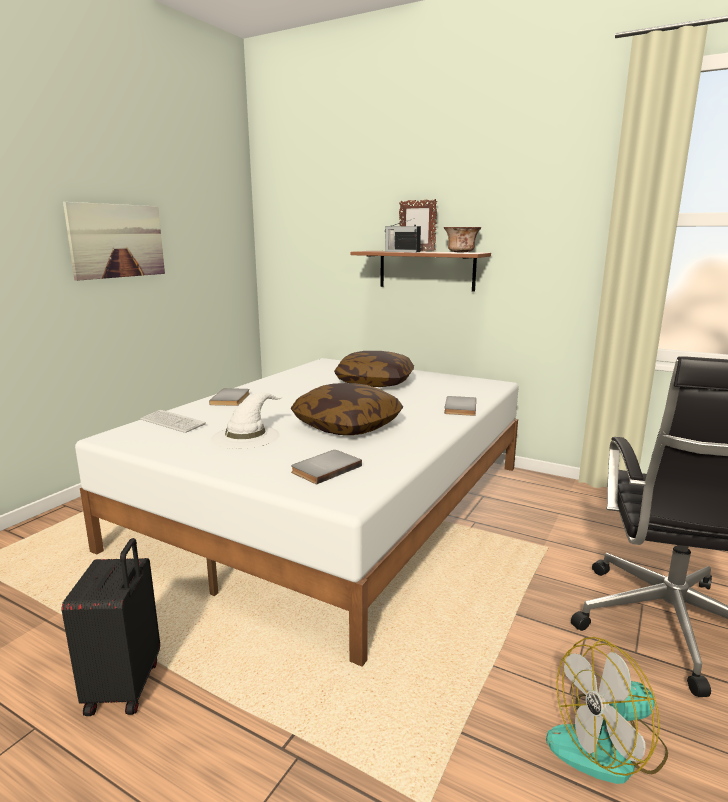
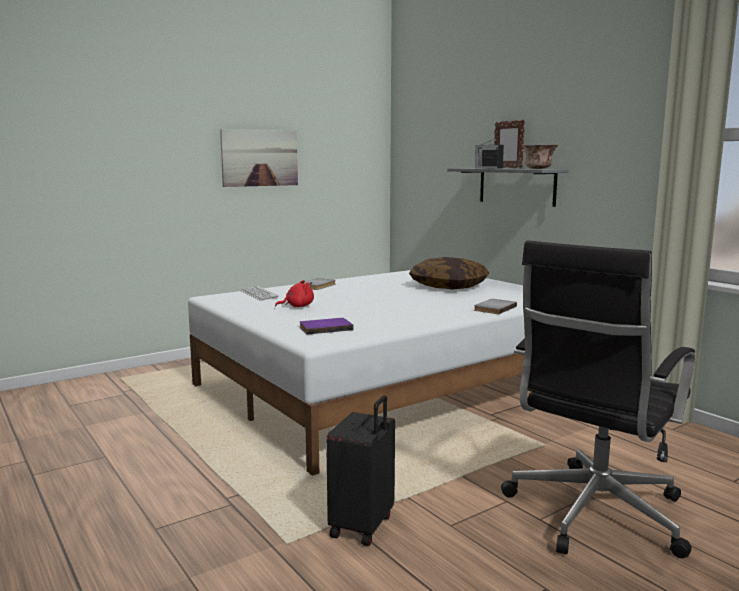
camera: 25 degrees right, 5 degrees down
black suitcase [61,538,160,716] -> black suitcase moved to [326,395,395,546]
white hat [211,392,282,449] -> red plush toy [275,280,314,307]
pillow [291,383,403,435] -> none
grey book [291,450,362,485] -> purple book [300,318,353,335]
brown shelf [351,251,491,292] -> grey shelf [447,168,569,207]
fan [546,637,668,784] -> none

